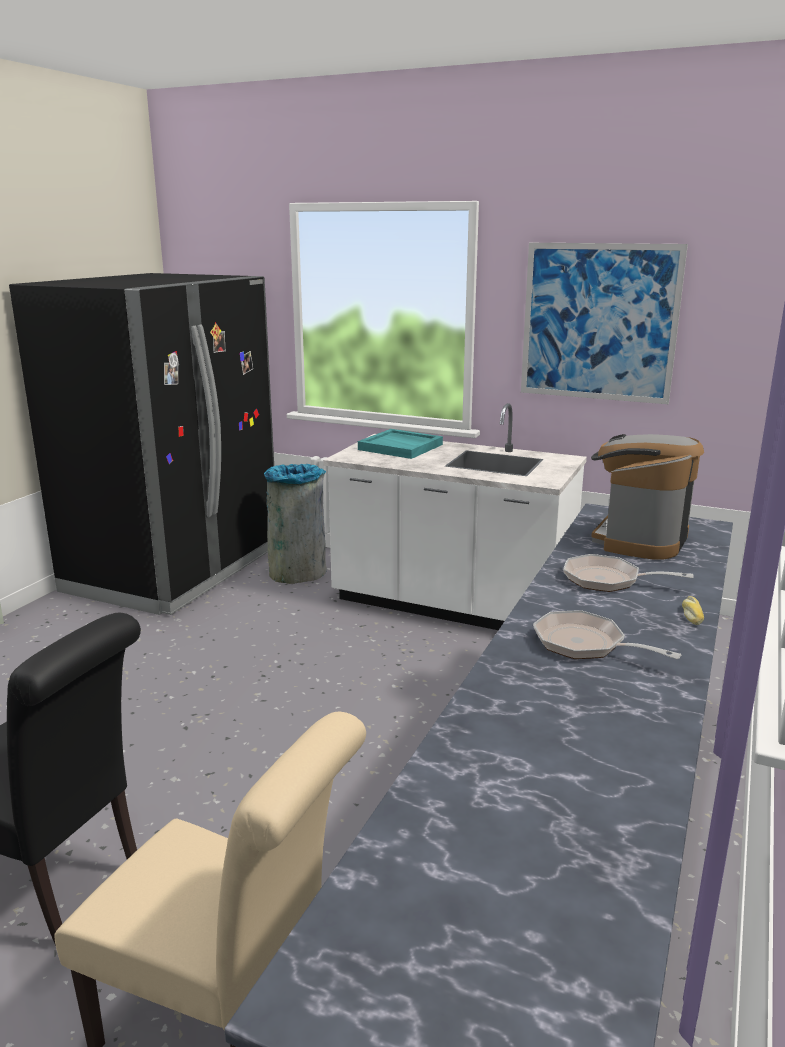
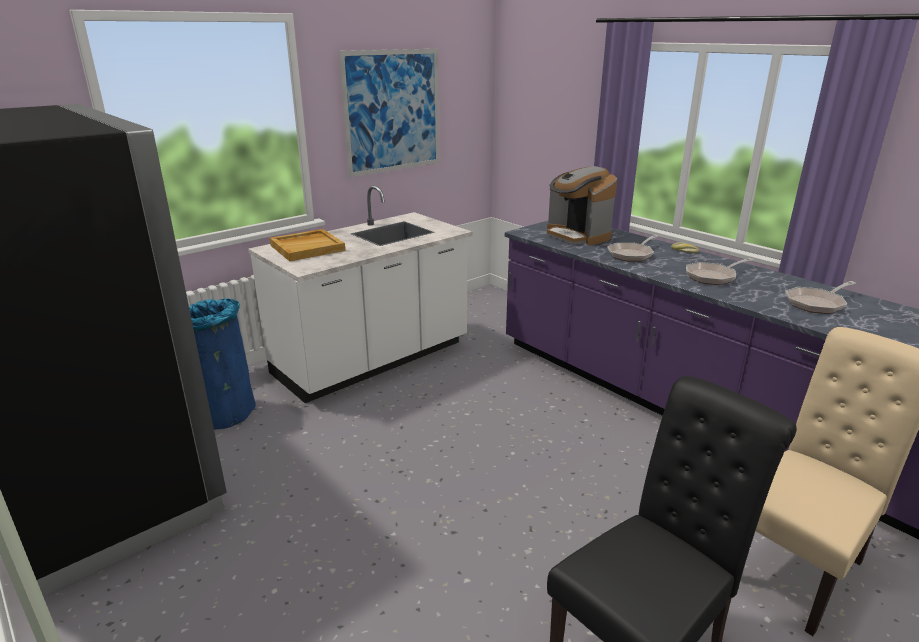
camera: 65 degrees left, 5 degrees up
grey trash can [264,464,327,584] -> blue trash can [189,298,256,429]
turquoise tray [358,429,443,459] -> beige tray [270,229,345,262]
none -> frying pan [786,281,856,314]

